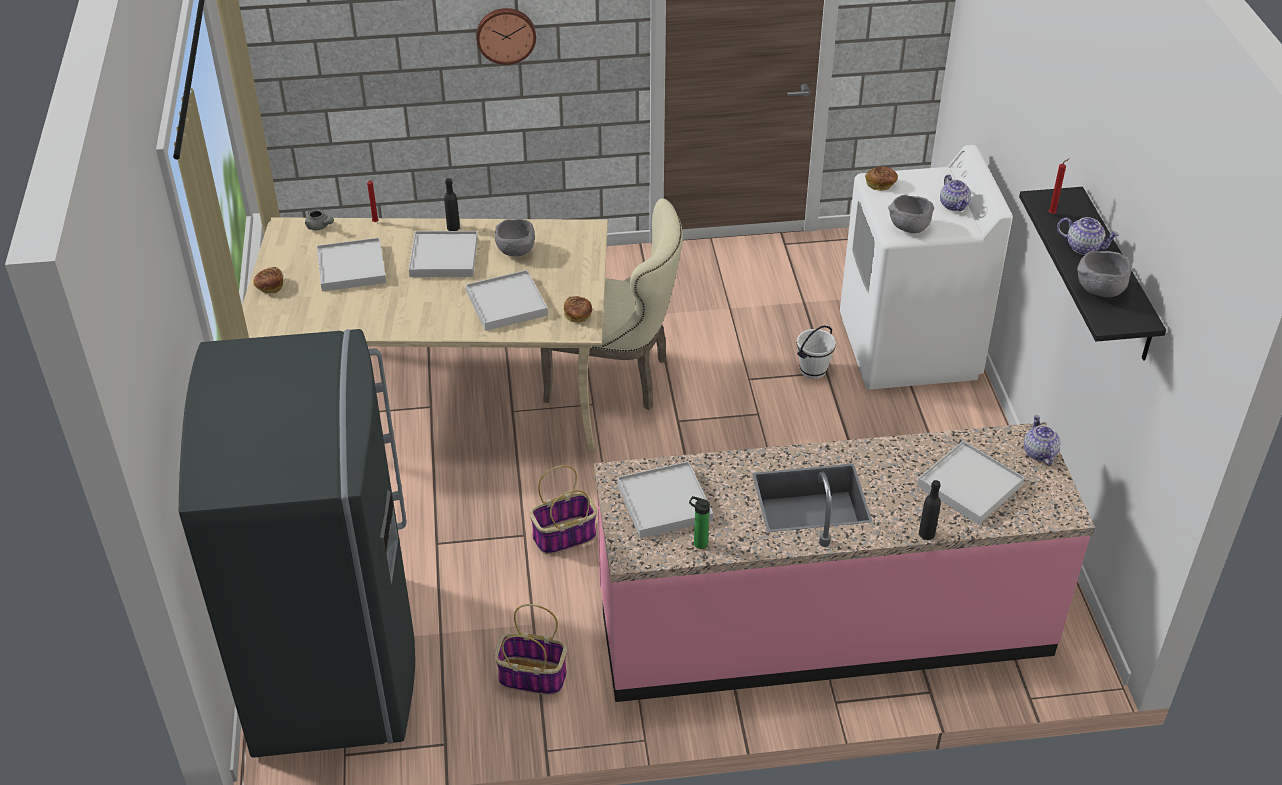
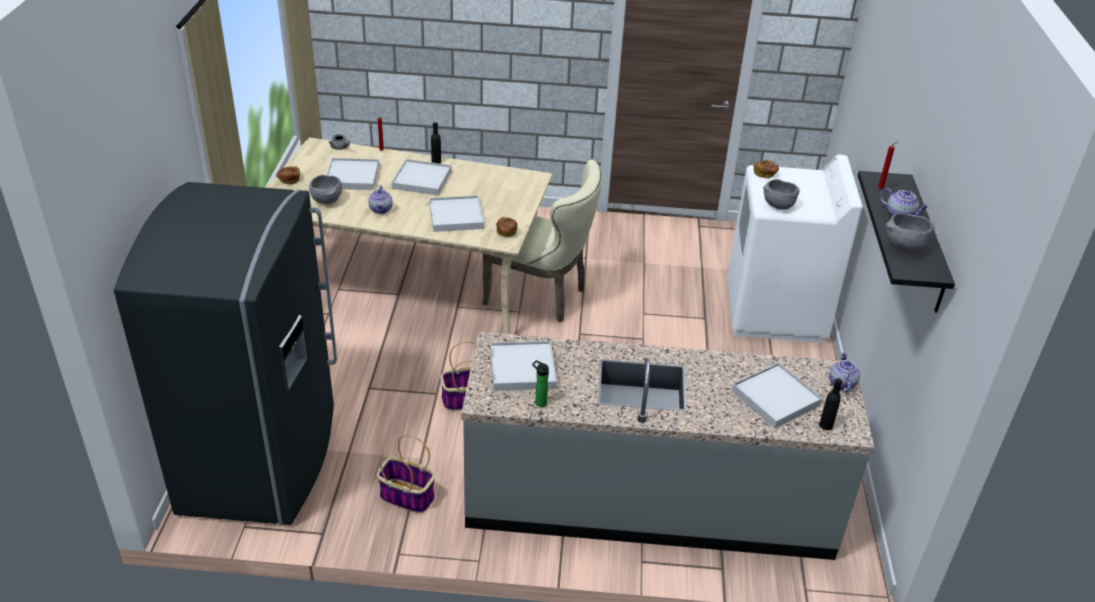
camera: 10 degrees right, 5 degrees down
wall clock [476,8,536,65] -> none
grey bowl [495,219,535,257] -> grey bowl moved to [309,175,342,204]
pink counter [594,422,1095,702] -> grey counter [461,332,874,560]
white bucket [797,326,836,379] -> none
black bottle [919,480,941,540] -> black bottle moved to [819,378,842,430]
teapot [940,175,971,211] -> teapot moved to [368,185,393,214]

